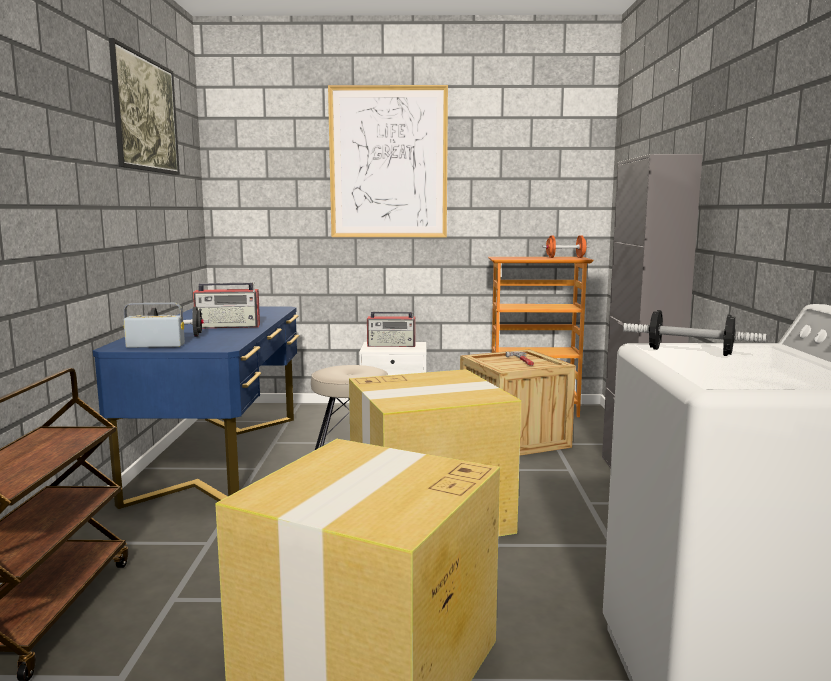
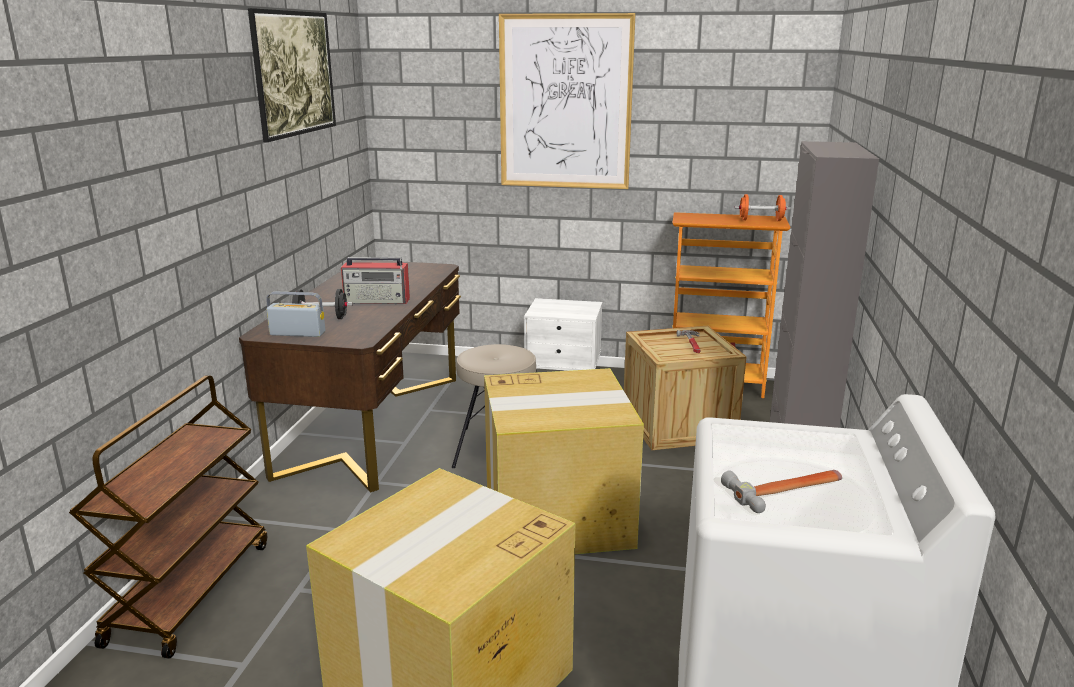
camera: 10 degrees right, 10 degrees up
blue desk [93,307,299,509] -> brown desk [239,260,461,492]
radio [367,311,416,347] -> none
dumbbell [623,310,767,356] -> none
none -> hammer [721,470,842,513]

